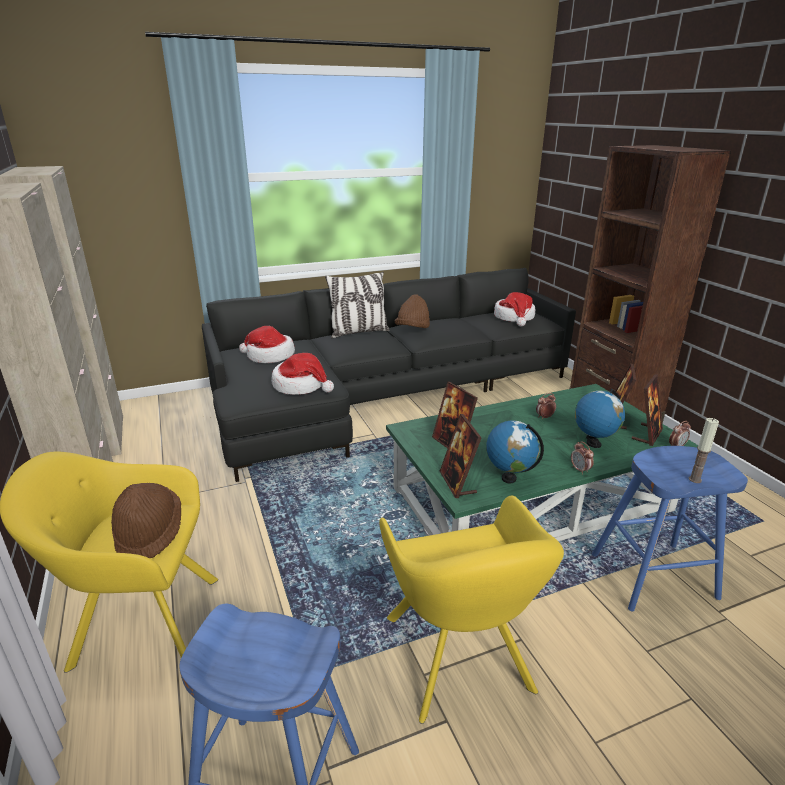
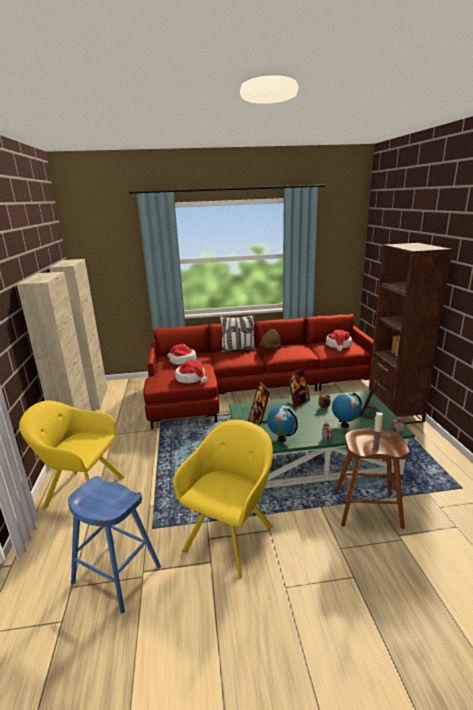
camera: 15 degrees right, 5 degrees down
brown hat [111,483,181,558] -> none
black sofa [202,268,576,482] -> red sofa [143,314,374,429]
yellow armchair [379,496,564,724] -> yellow armchair turned 150 degrees counterclockwise [173,420,273,579]
blue stool [592,446,748,611] -> brown stool [335,429,409,529]
picture frame [632,374,663,446] -> picture frame moved to [287,369,310,408]

